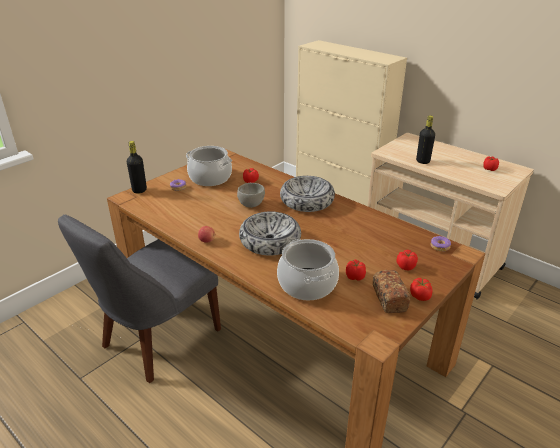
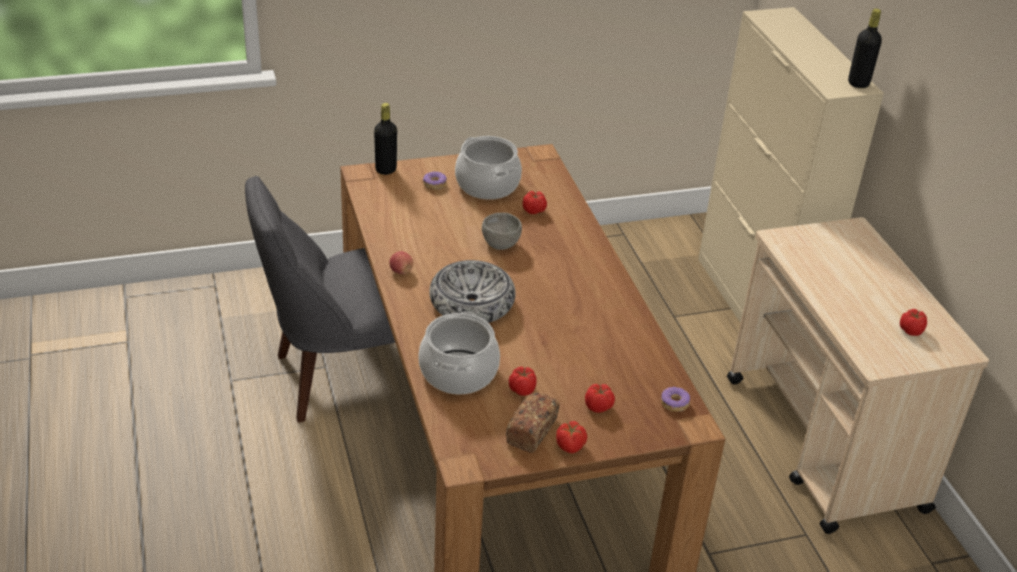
camera: 30 degrees right, 5 degrees up
bowl [280,176,335,212] -> none
black bottle [416,115,435,164] -> black bottle moved to [848,9,882,88]

